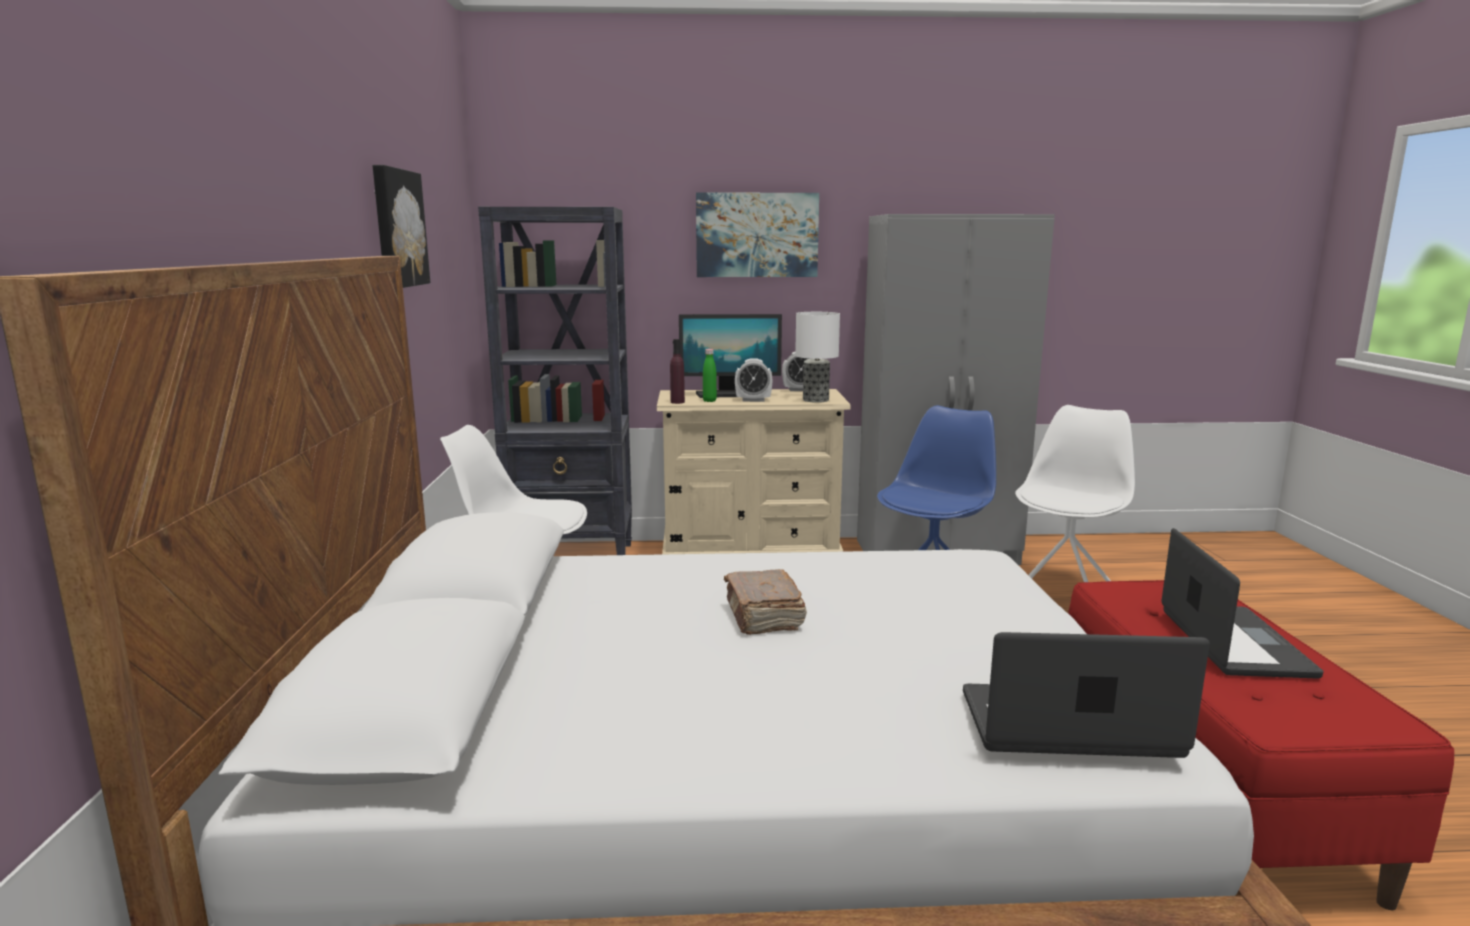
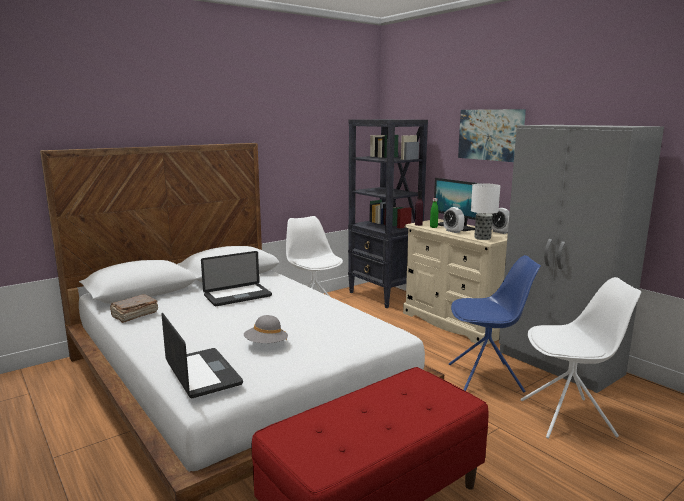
camera: 55 degrees right, 0 degrees up
picture [372,165,430,288] -> none
brown book [724,569,807,635] -> brown book moved to [110,294,158,323]
laptop [1161,528,1323,679] -> laptop moved to [201,251,272,306]
none -> grey hat [244,315,288,343]

